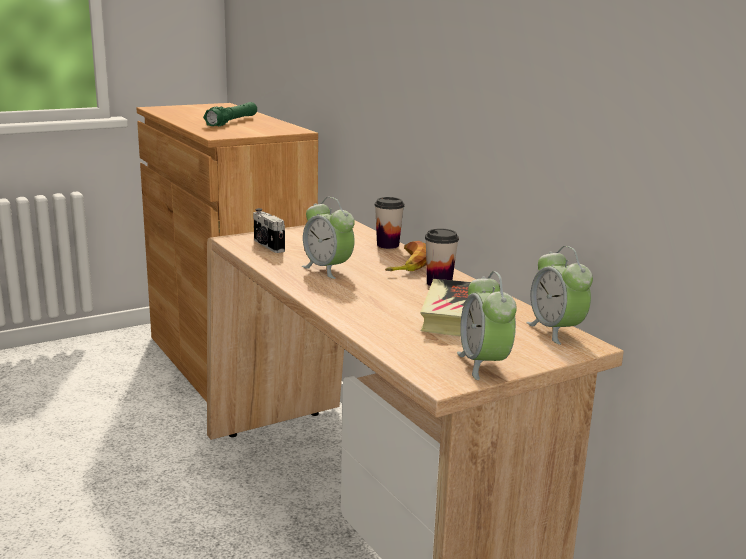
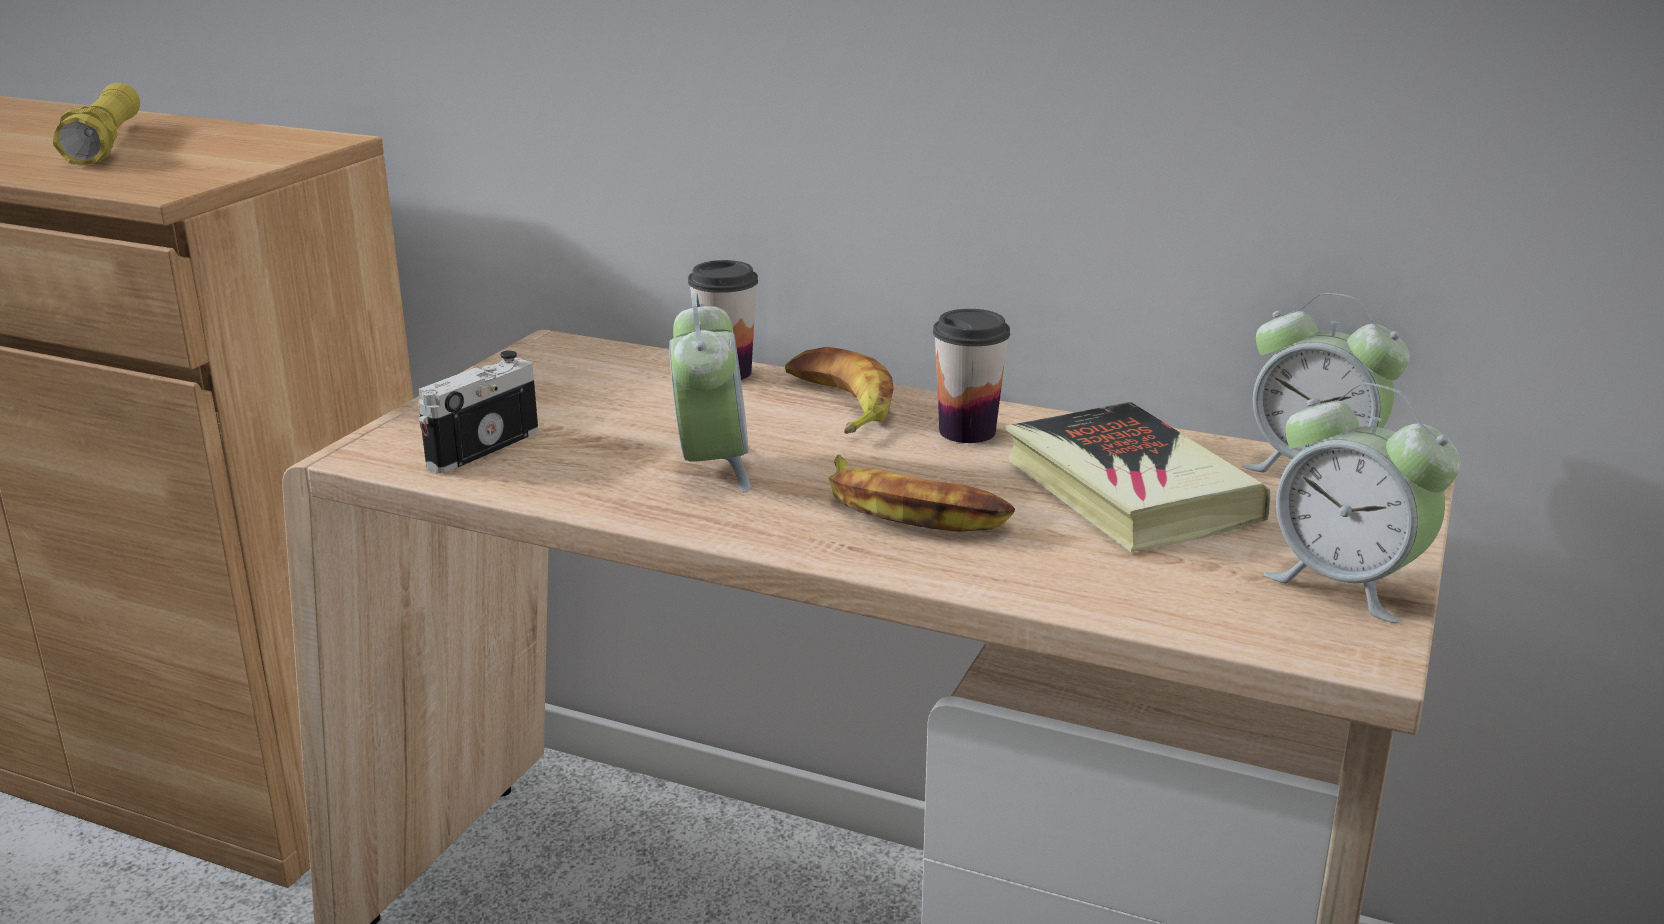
camera: 35 degrees left, 5 degrees up
green flashlight [203,102,257,126] -> yellow flashlight [53,83,140,164]
camera [253,208,285,253] -> camera turned 105 degrees clockwise [418,350,538,473]
alarm clock [302,197,355,279] -> alarm clock turned 105 degrees counterclockwise [669,293,750,492]
none -> banana [828,454,1015,532]

